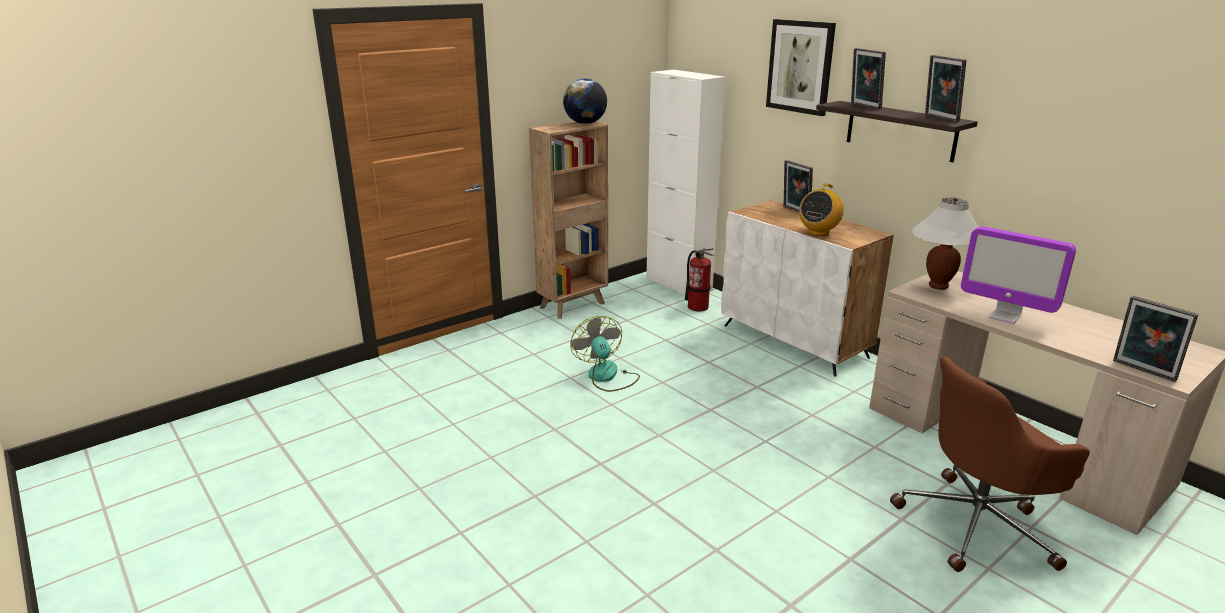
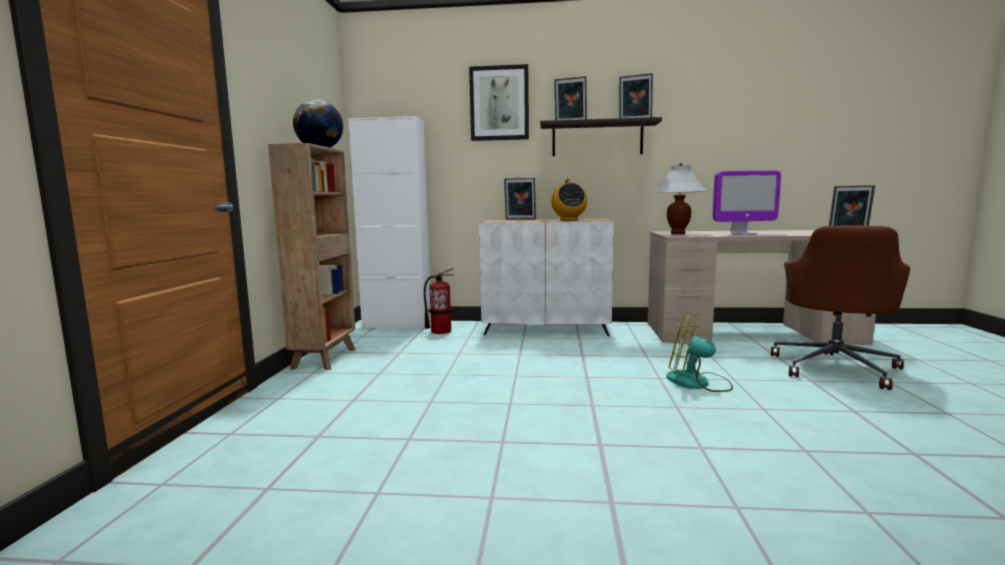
camera: 45 degrees left, 15 degrees down
fan [570,316,640,392] -> fan moved to [666,312,733,392]

